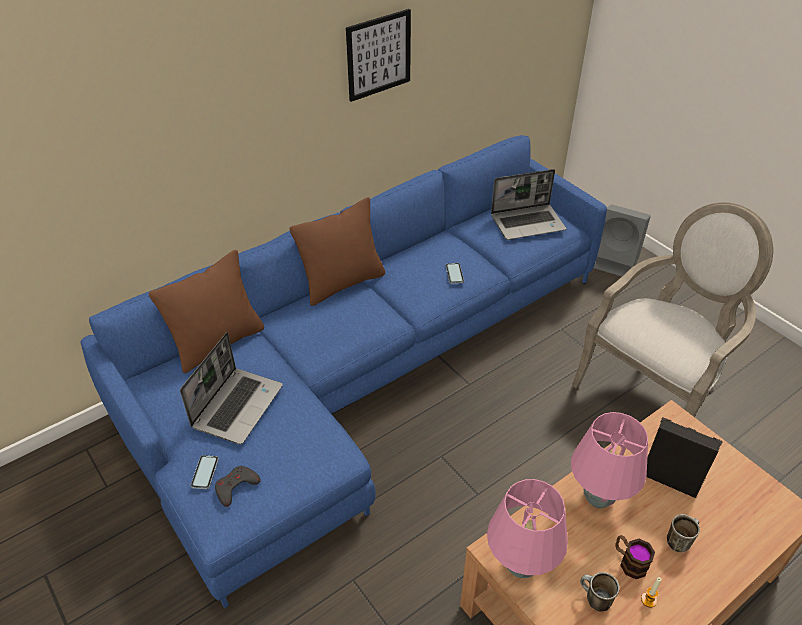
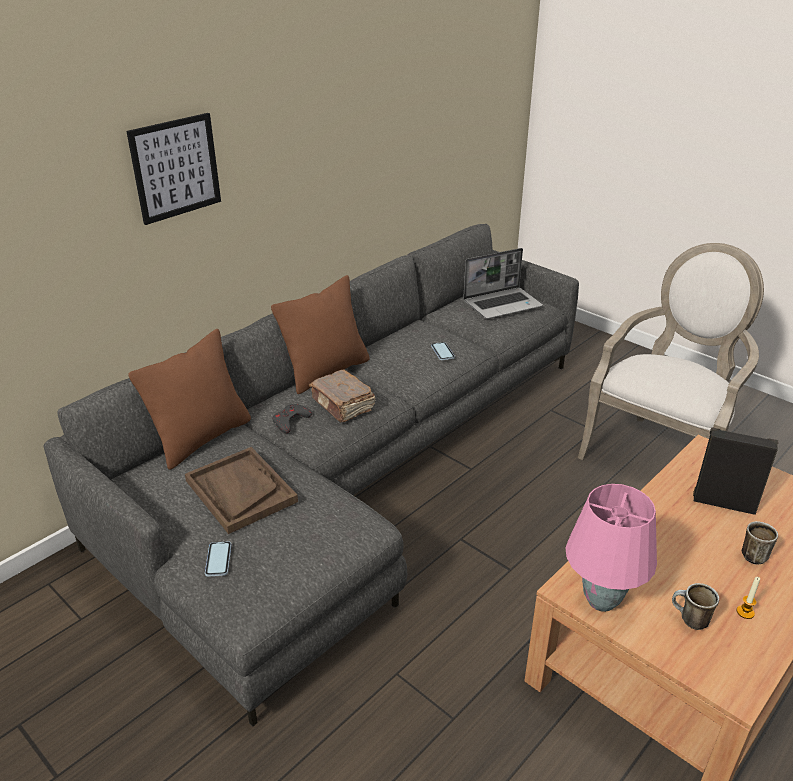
camera: 10 degrees left, 10 degrees down
blue sofa [80,135,607,608] -> grey sofa [43,224,579,726]
laptop [180,332,283,444] -> brown tray [185,447,298,534]
grey game controller [215,466,261,507] -> grey game controller moved to [272,404,312,433]
picture [346,9,411,102] -> picture moved to [126,113,221,225]
pink table lamp [571,412,648,508] -> none
grey speaker [594,204,651,277] -> none
mug [615,535,655,579] -> none
none -> brown book [309,370,375,422]

